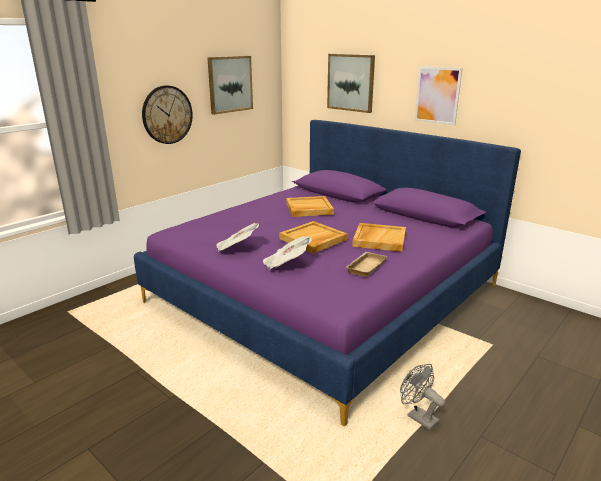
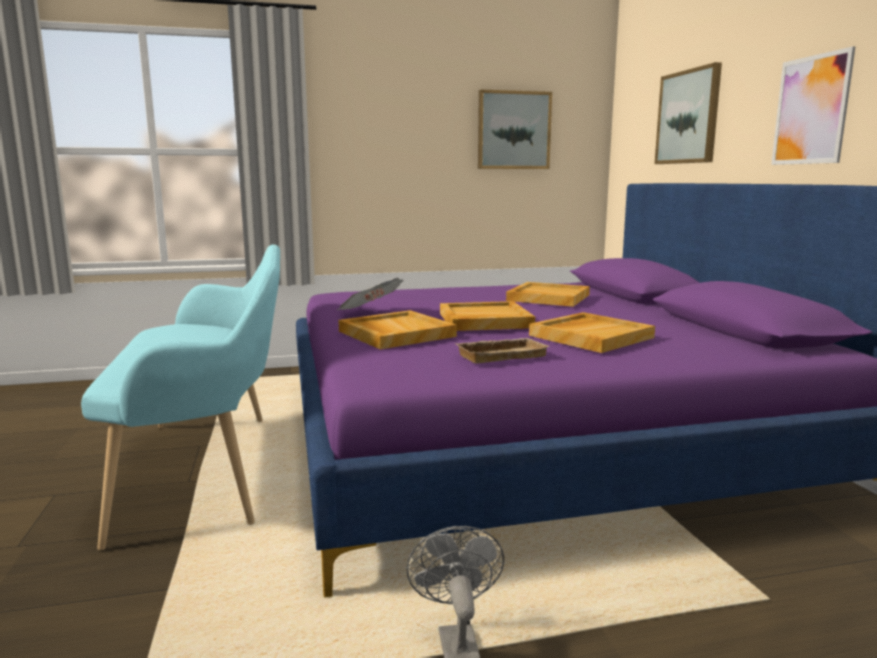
camera: 35 degrees right, 10 degrees down
wall clock [142,85,193,144] -> none
newspaper [263,236,312,270] -> beige tray [338,310,457,350]
none -> turquoise bench [81,244,280,551]

